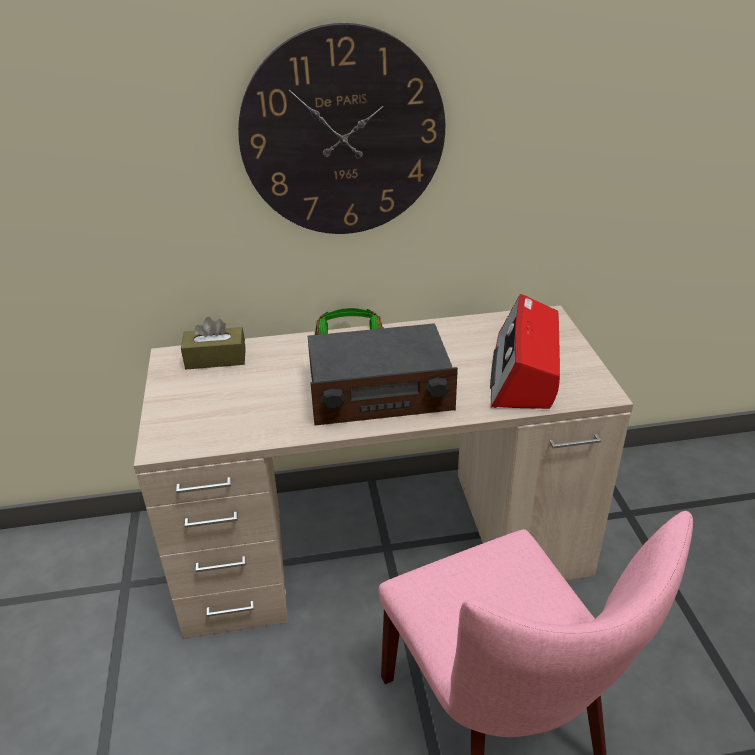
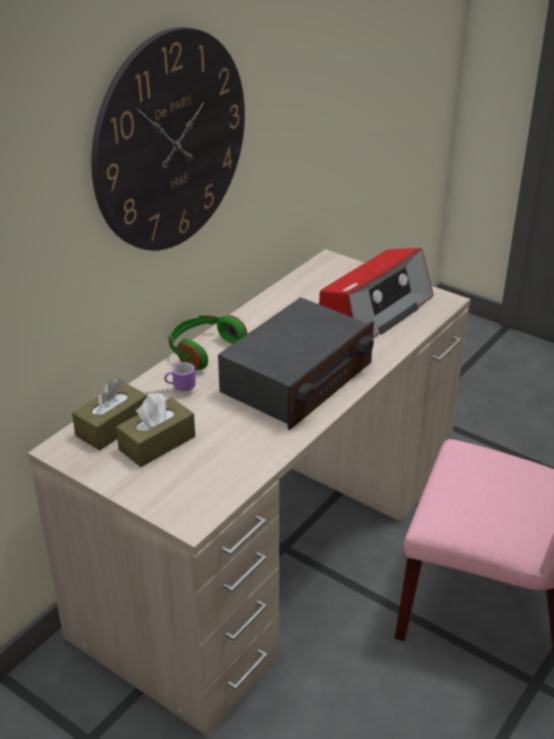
camera: 45 degrees left, 0 degrees up
radio [490,294,560,409] -> radio turned 105 degrees counterclockwise [319,248,434,338]
none -> brown tissue box [116,393,195,467]
none -> mug [146,362,196,394]

